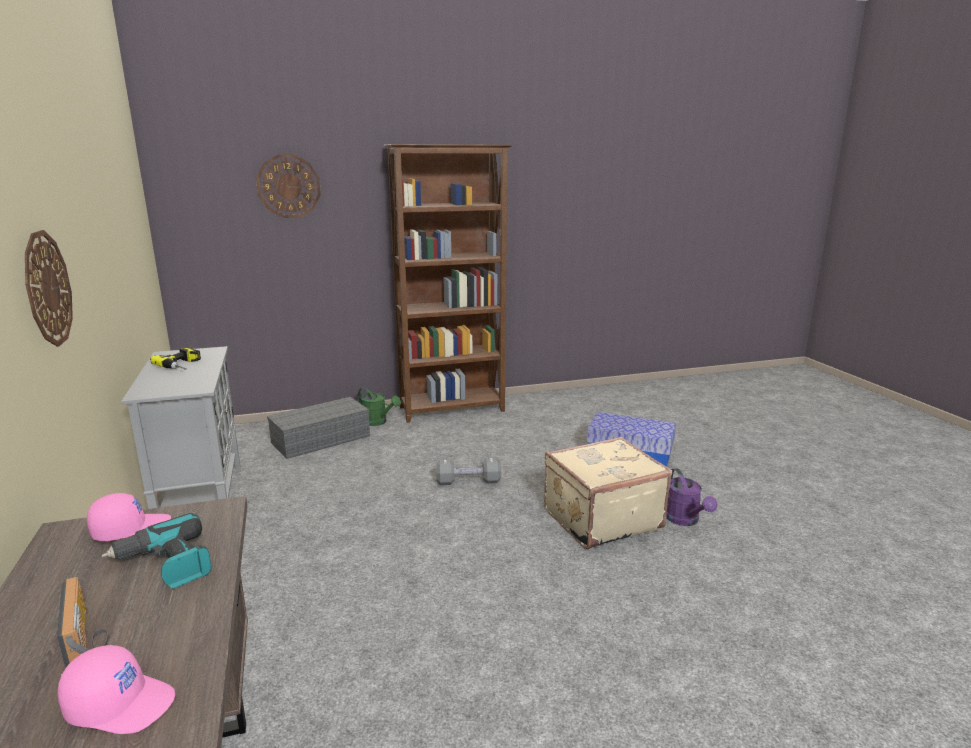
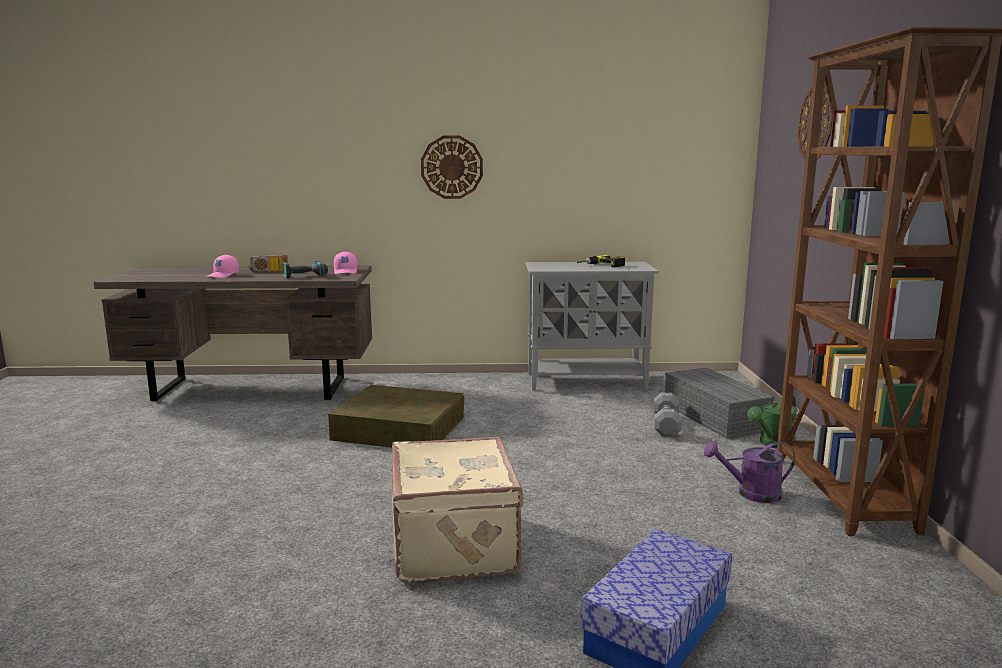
camera: 105 degrees right, 5 degrees down
grey dumbbell [436,457,501,485] -> grey dumbbell moved to [654,392,682,437]
purple watering can [666,468,717,526] -> purple watering can moved to [704,441,795,503]
none -> brown storage box [328,385,464,447]

